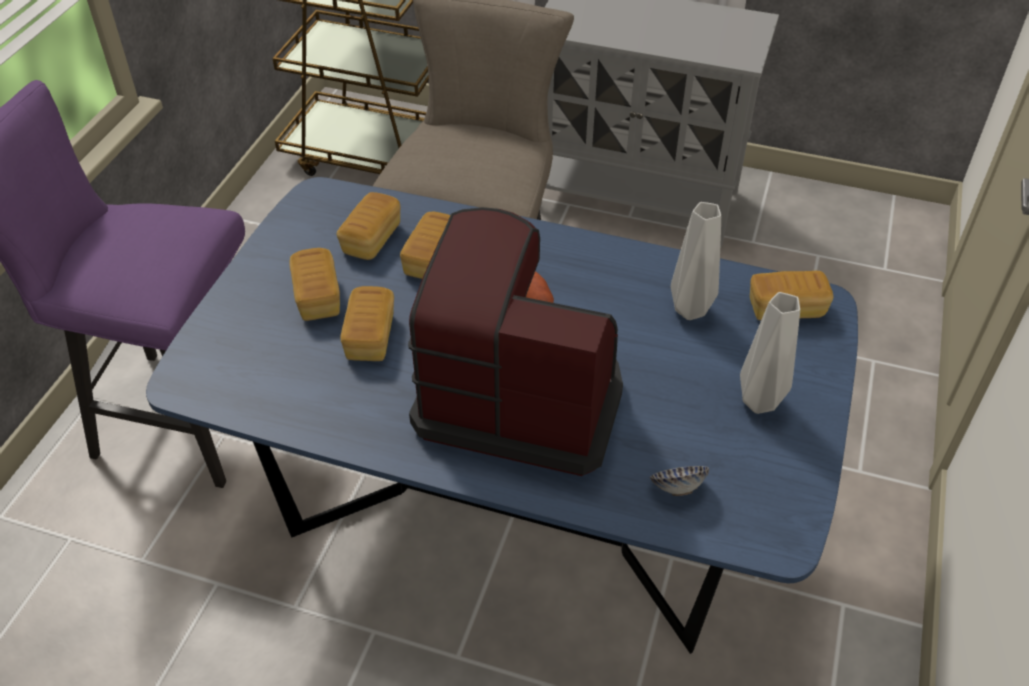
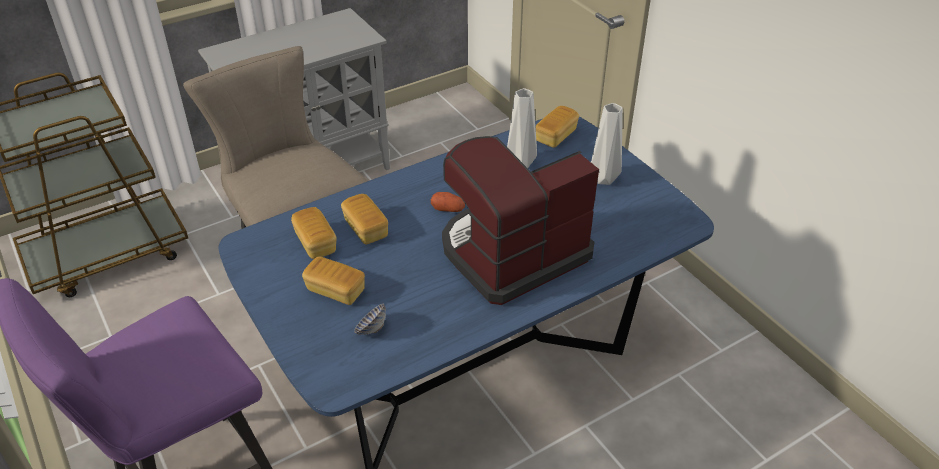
camera: 50 degrees left, 5 degrees down
bread [340,286,394,361] -> none
bowl [650,466,709,496] -> bowl moved to [354,304,386,335]

